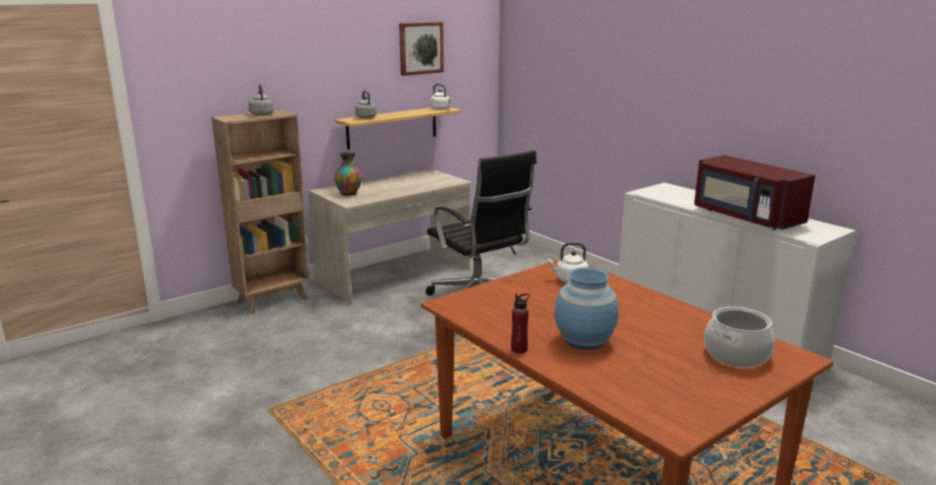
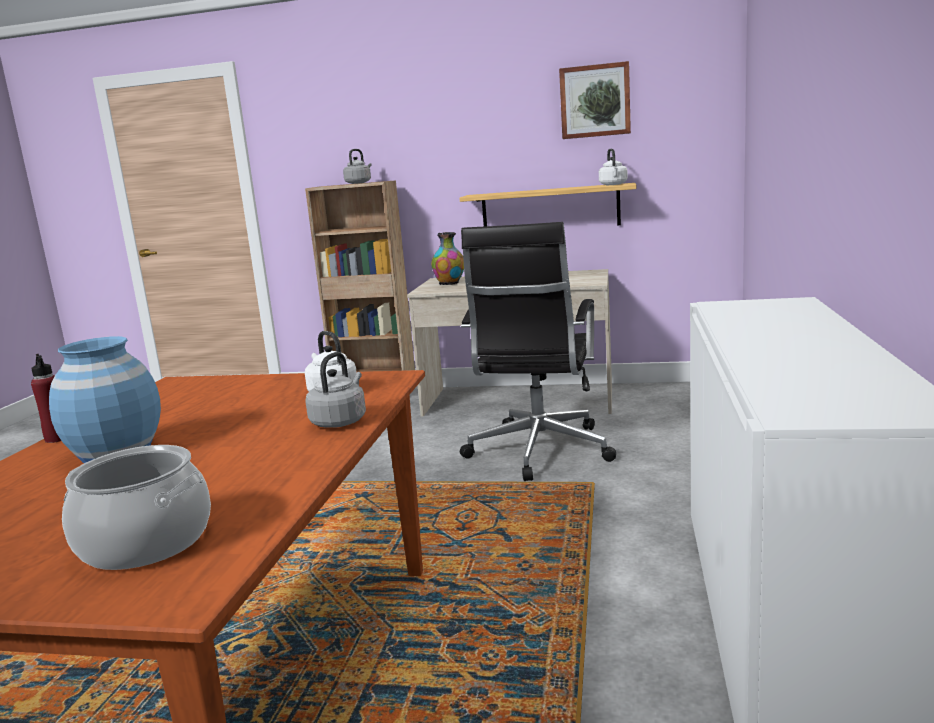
camera: 50 degrees right, 5 degrees down
grey kettle [355,91,377,119] -> grey kettle moved to [305,352,366,428]
red microwave [694,155,815,230] -> none

